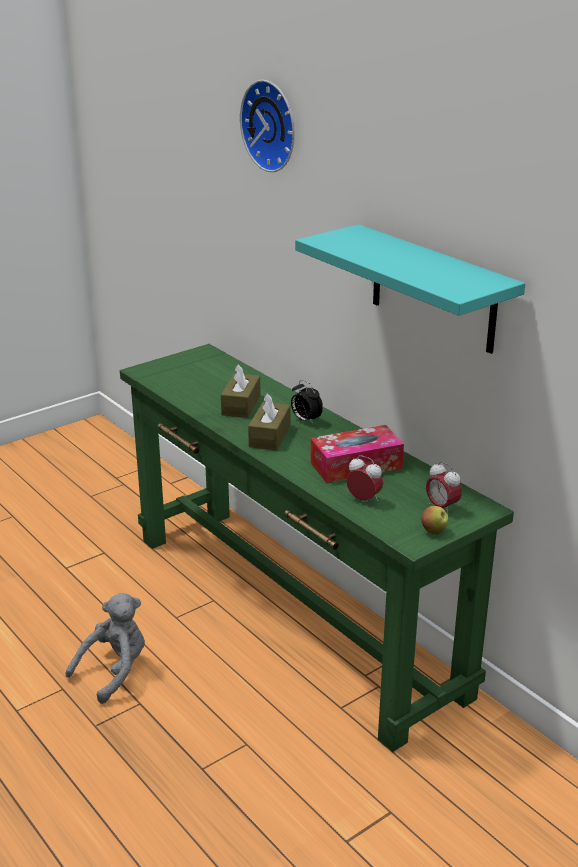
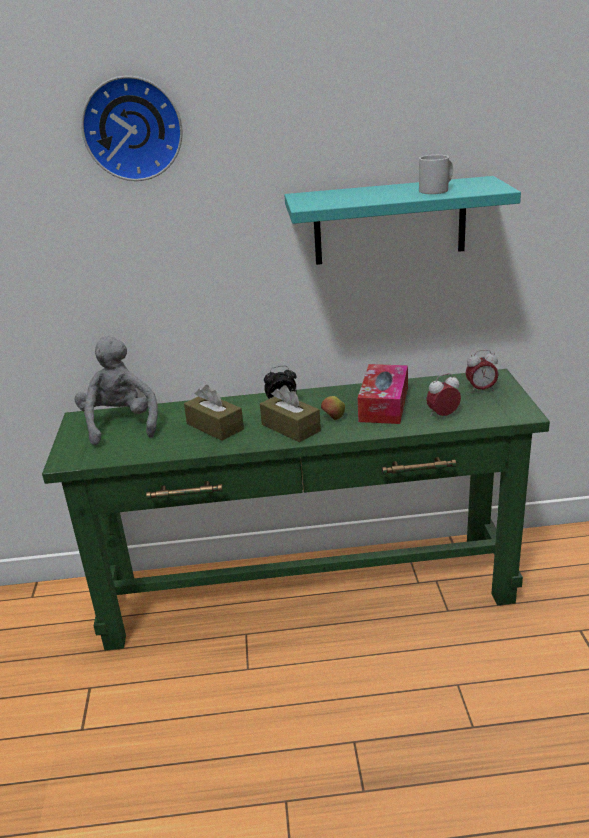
camera: 55 degrees left, 0 degrees up
grey plush toy [65,593,145,704] -> grey plush toy moved to [74,336,158,445]
apple [421,506,449,534] -> apple moved to [321,396,345,420]
none -> white mug [419,155,453,194]

